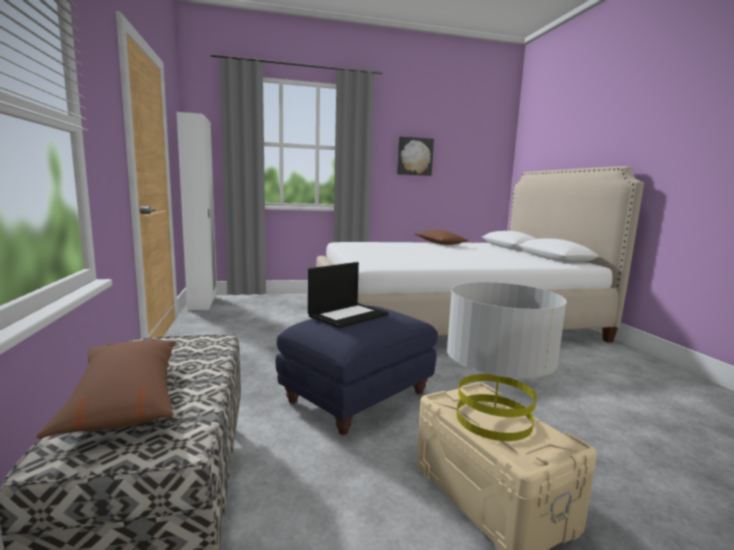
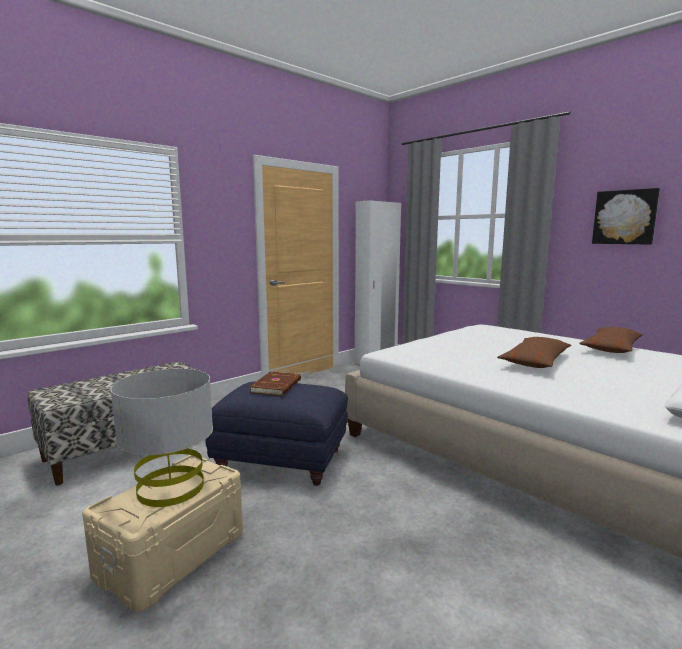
camera: 60 degrees right, 0 degrees up
brown pillow [37,339,176,439] -> brown pillow moved to [497,337,571,368]
laptop [308,262,389,329] -> brown book [249,372,301,396]

